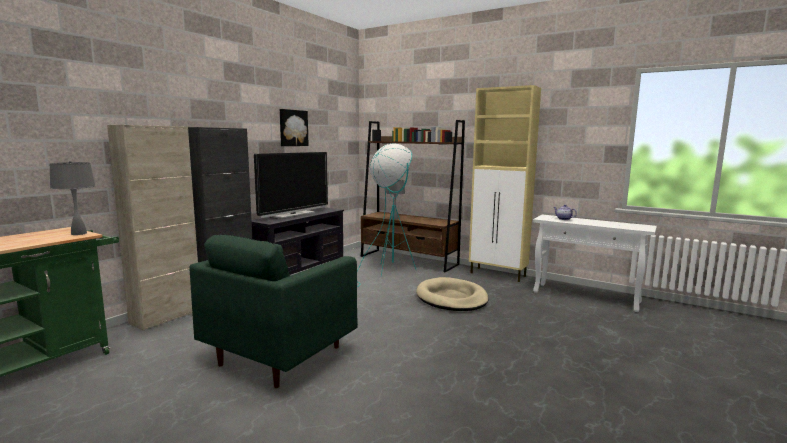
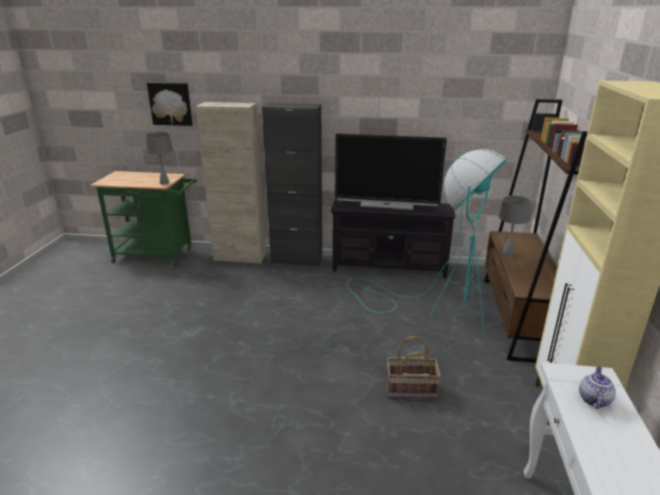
camera: 65 degrees right, 15 degrees up
green armchair [189,235,358,388] -> none
picture [280,109,309,146] -> picture moved to [147,83,193,126]
beige dog bed [416,277,489,311] -> basket [386,336,441,399]

